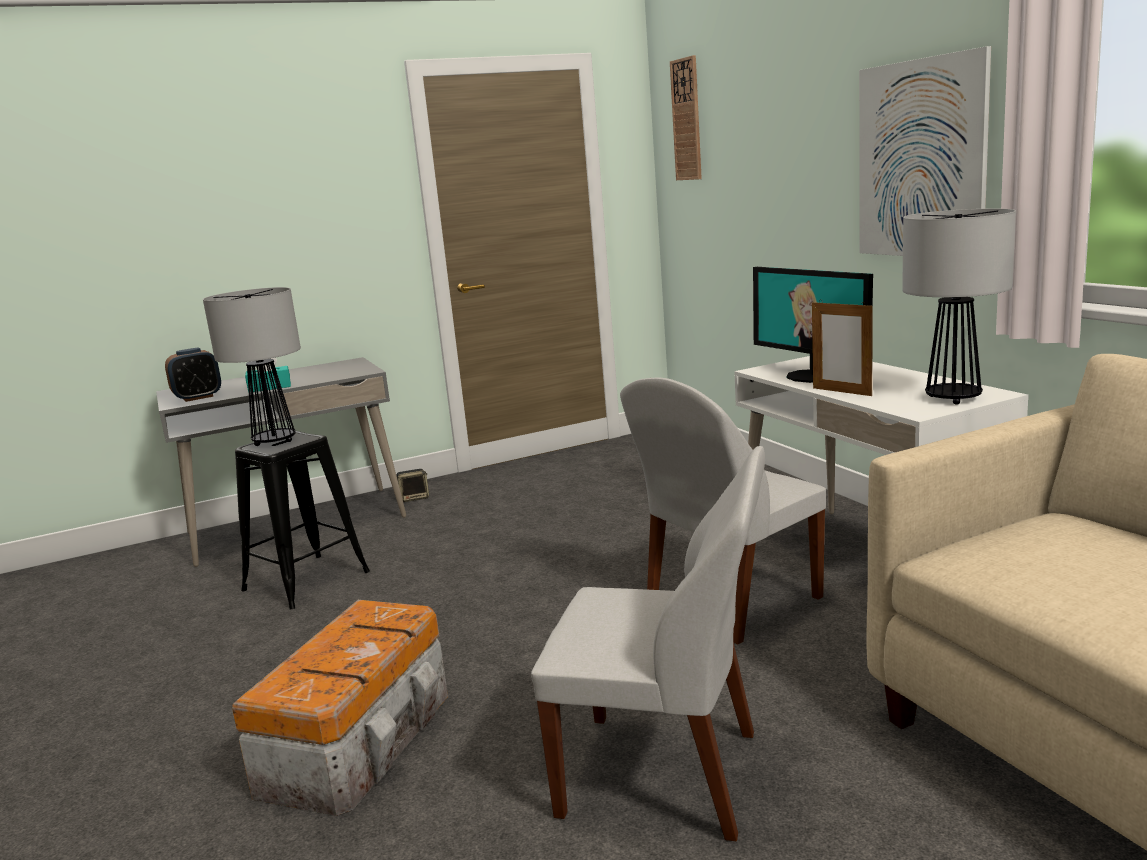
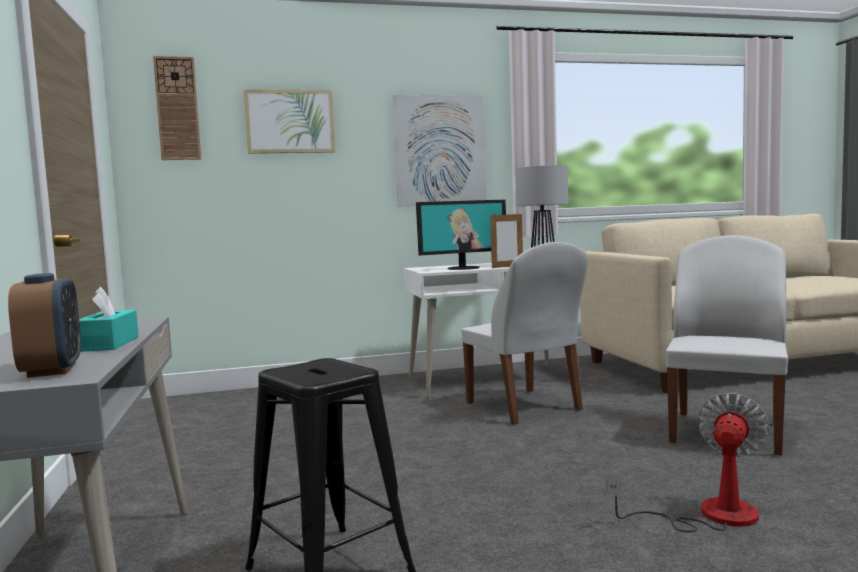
camera: 80 degrees left, 10 degrees down
table lamp [203,287,301,446] -> none
storage box [232,600,448,816] -> fan [606,393,770,532]
speaker [396,469,429,502] -> none
none -> picture [244,89,335,154]

